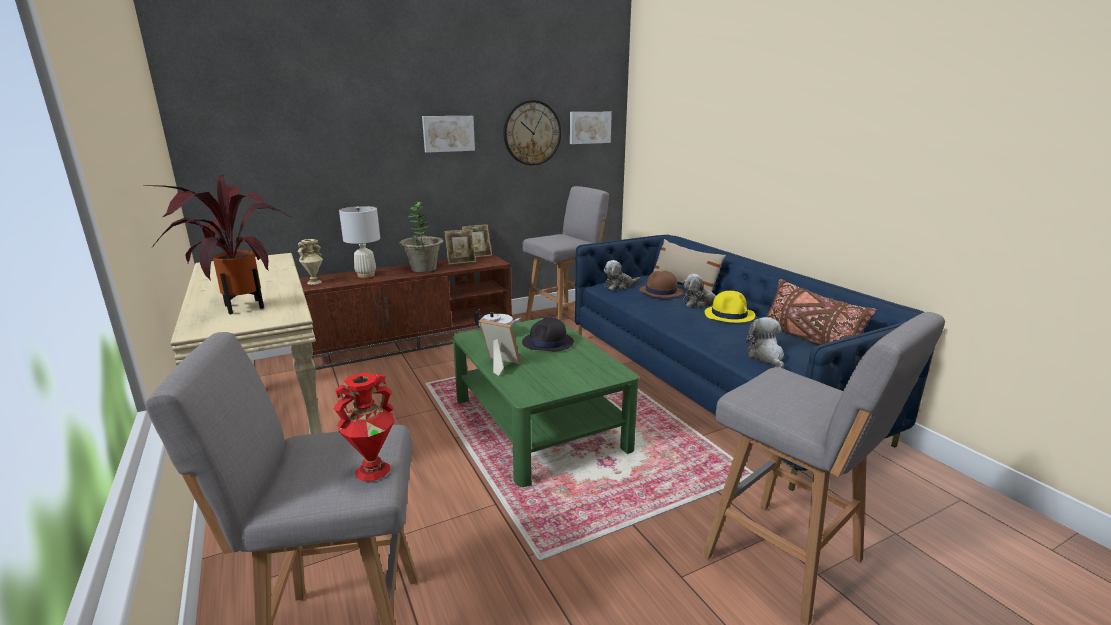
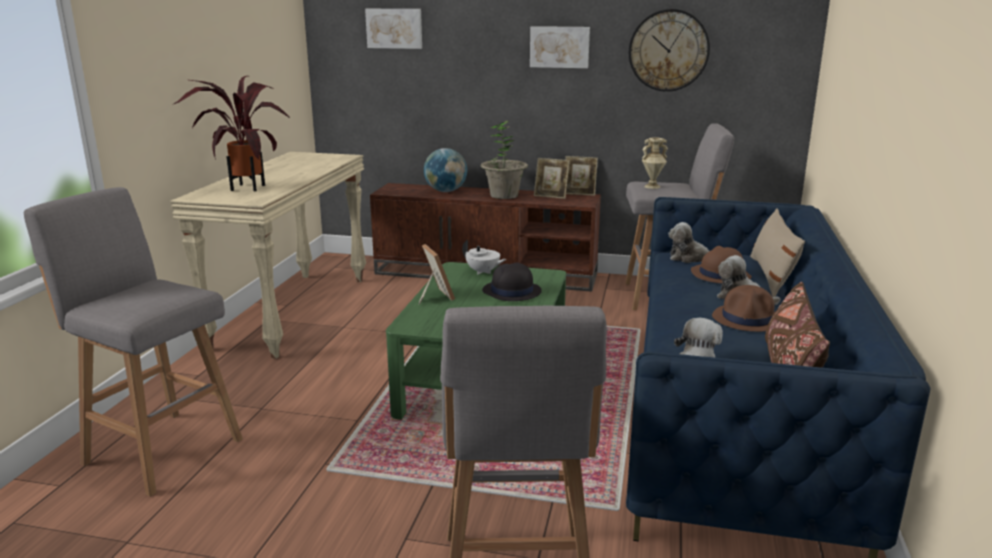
camera: 40 degrees right, 0 degrees up
beige vase [298,239,323,285] -> beige vase moved to [642,137,668,189]
red vase [333,373,394,481] -> none
white table lamp [339,206,380,278] -> globe [424,148,467,192]
picture [570,112,612,144] -> picture moved to [365,9,422,49]
yellow hat [705,291,755,323] -> brown hat [712,285,775,332]

